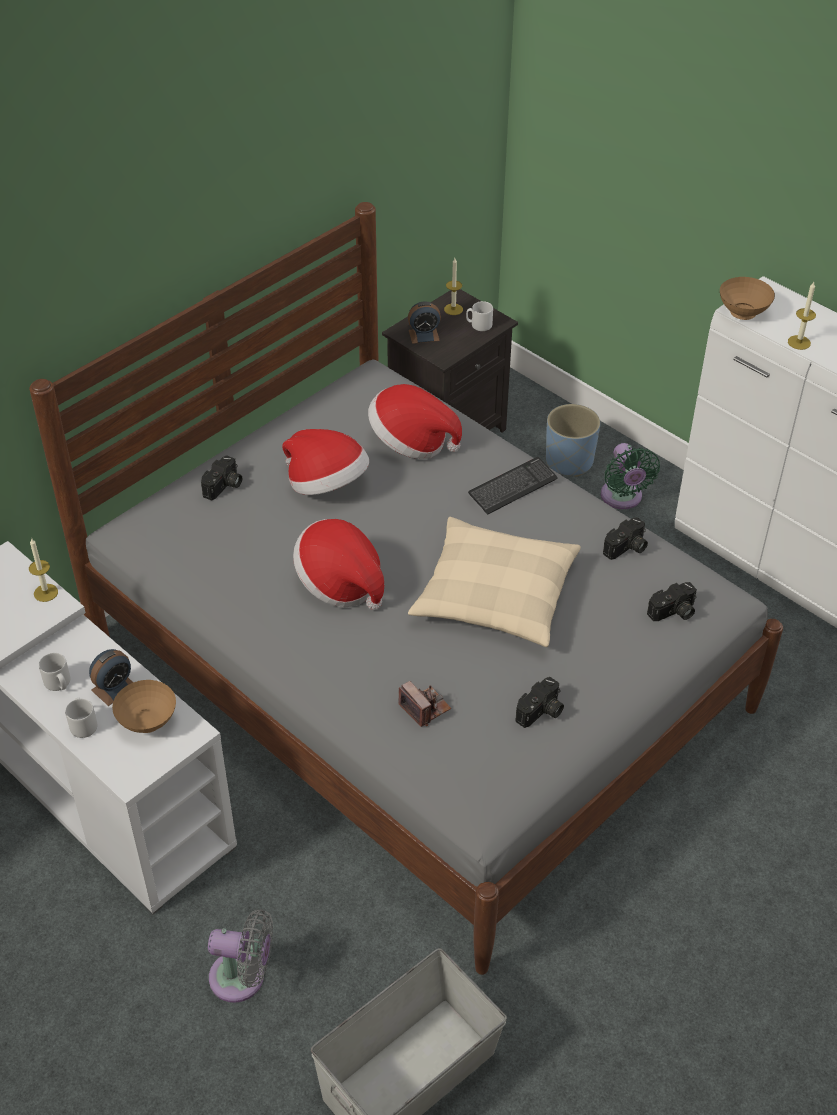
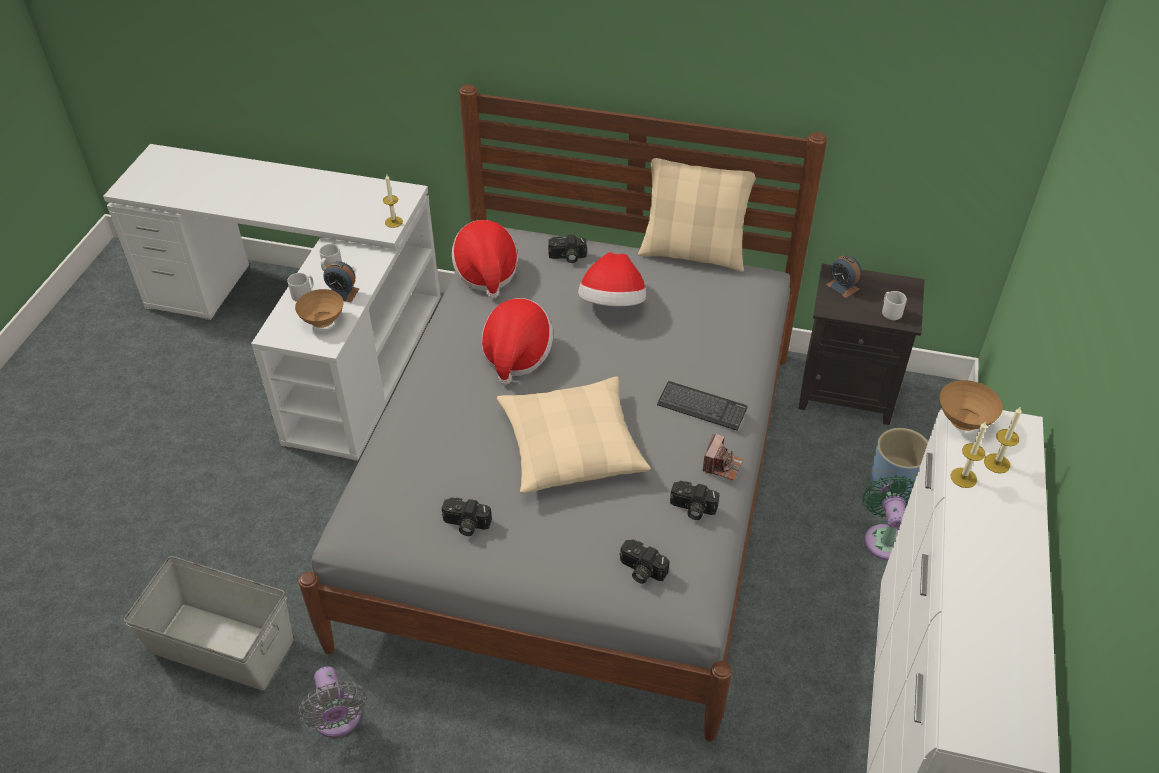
camera: 60 degrees right, 0 degrees up
grey fan [208,909,273,1002] -> grey fan moved to [298,666,367,738]
hat [368,384,462,459] -> hat moved to [452,220,518,299]
camera [398,681,451,727] -> camera moved to [703,433,743,480]
candle [444,258,463,315] -> candle moved to [984,406,1022,474]
green fan [601,443,660,509] -> green fan turned 135 degrees clockwise [862,475,915,560]
none -> beige pillow [638,158,756,272]

